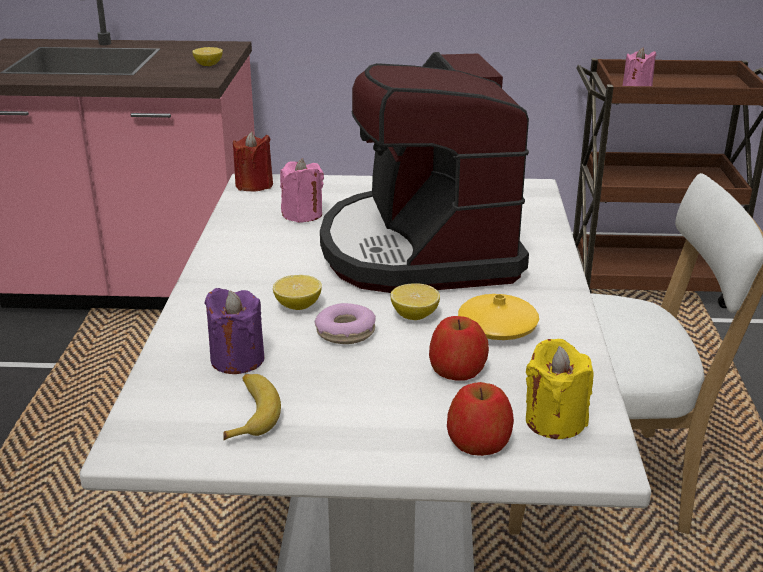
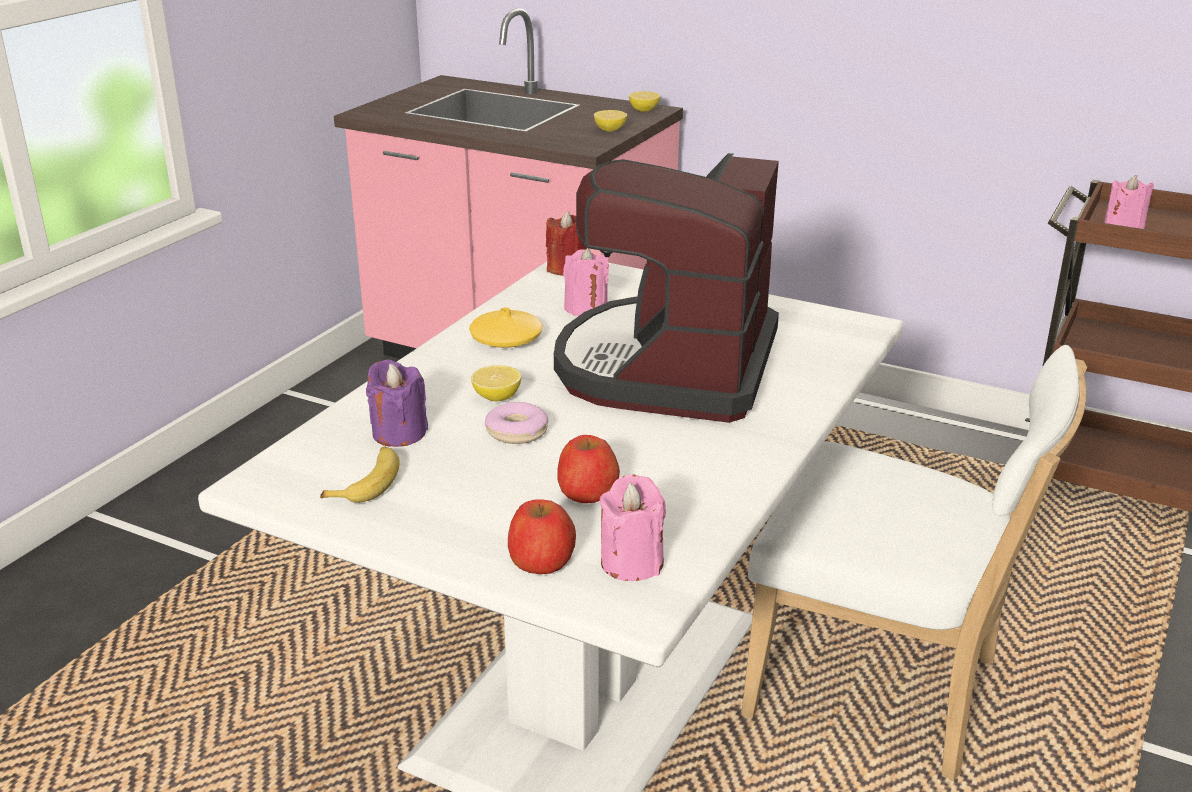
camera: 25 degrees right, 0 degrees up
lemon [390,284,440,320] -> lemon moved to [629,91,660,112]
yellow vase [458,294,539,340] -> yellow vase moved to [469,307,542,348]
yellow candle [526,339,594,439] -> pink candle [600,474,666,581]

